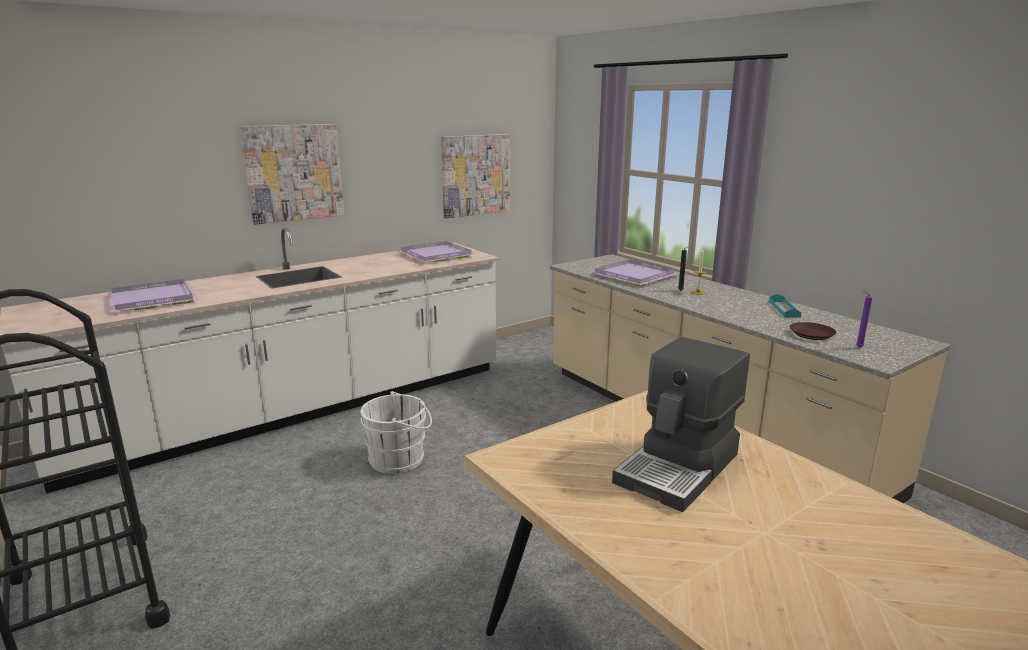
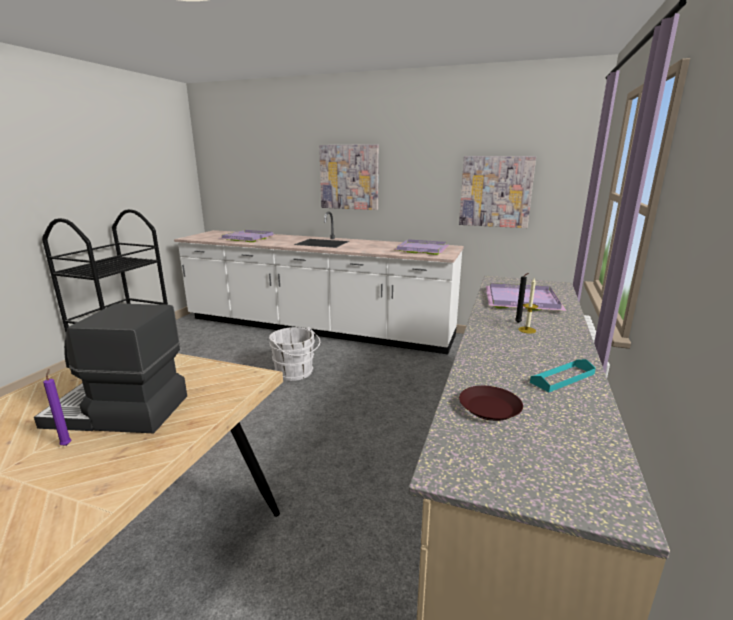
camera: 55 degrees right, 0 degrees up
purple candle [856,291,873,348] -> purple candle moved to [43,369,71,446]

